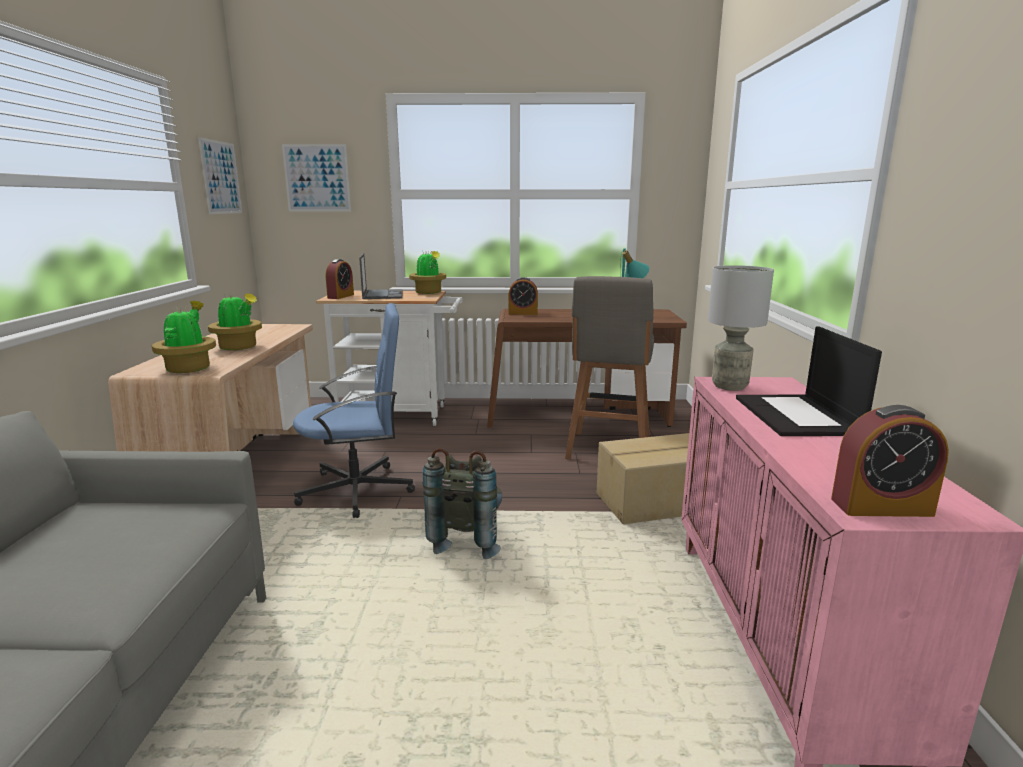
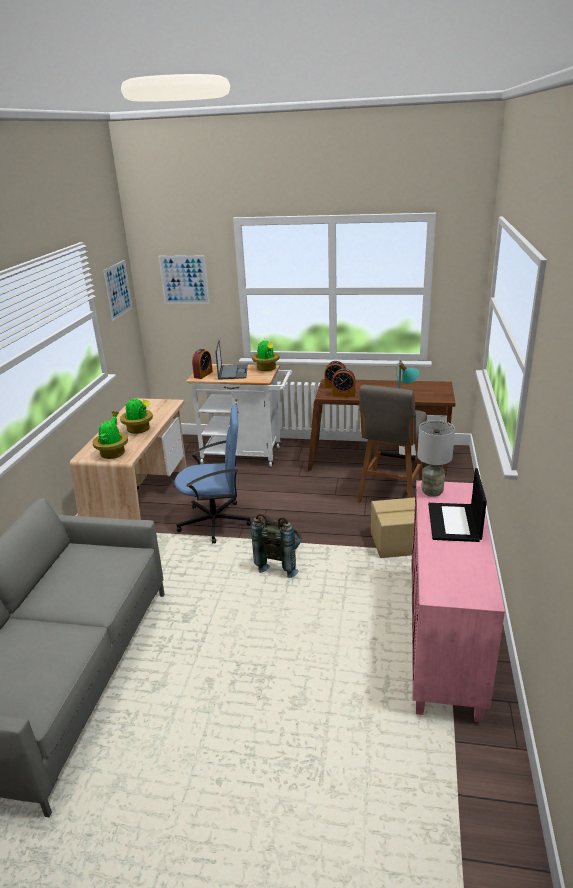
camera: 10 degrees right, 10 degrees up
alarm clock [831,405,949,517] -> alarm clock moved to [332,368,355,397]

